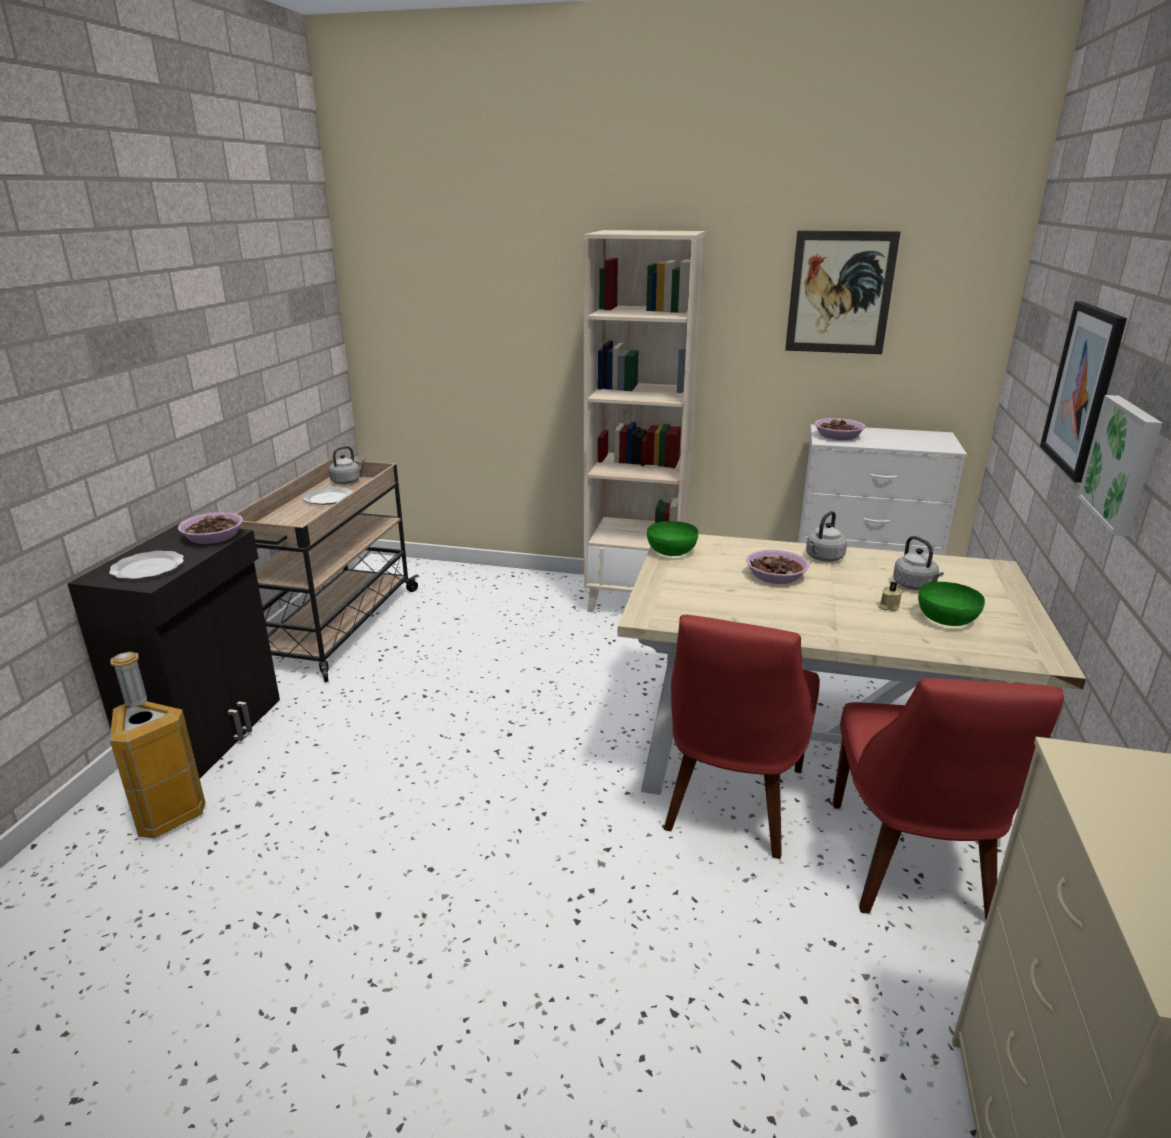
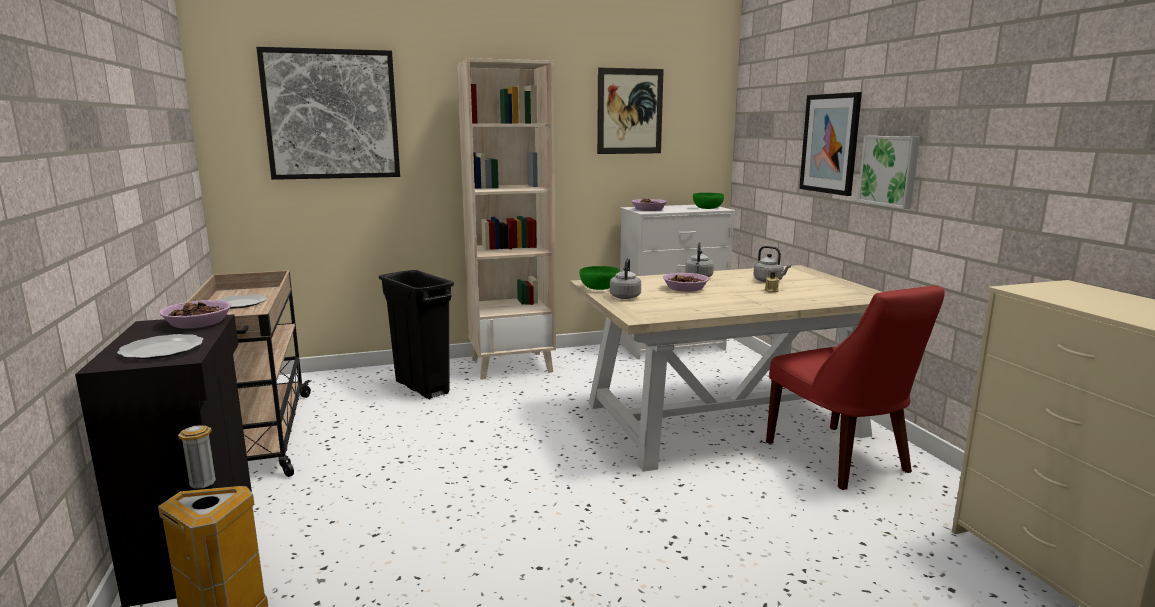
camera: 30 degrees left, 10 degrees down
grey kettle [329,446,365,484] -> grey kettle moved to [610,258,641,299]
red chair [664,615,820,859] -> none
green bowl [918,582,985,626] -> green bowl moved to [693,193,724,209]
none -> picture [256,47,400,180]
none -> black trash can [379,270,454,399]

